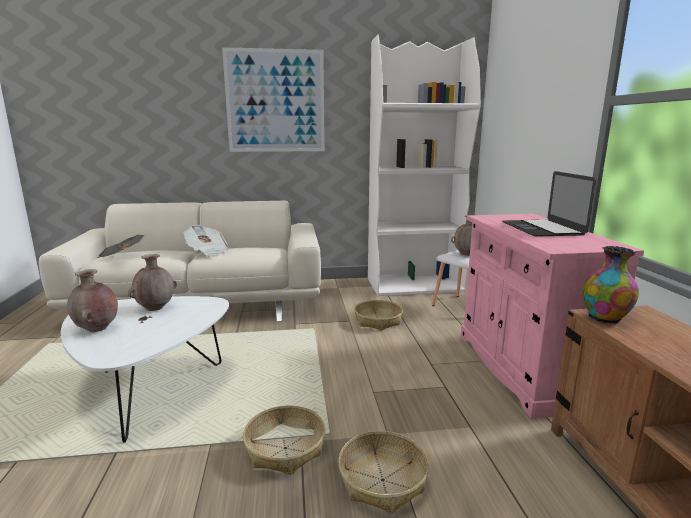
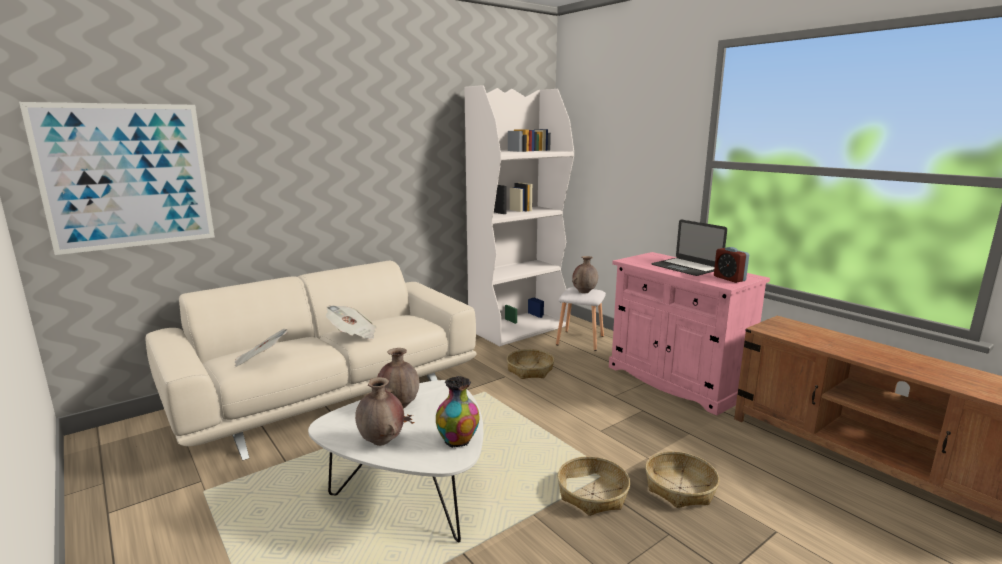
camera: 30 degrees left, 0 degrees up
picture [222,47,325,152] -> picture moved to [19,102,215,255]
vase [582,246,639,324] -> vase moved to [436,376,480,448]
none -> alarm clock [714,247,749,283]

